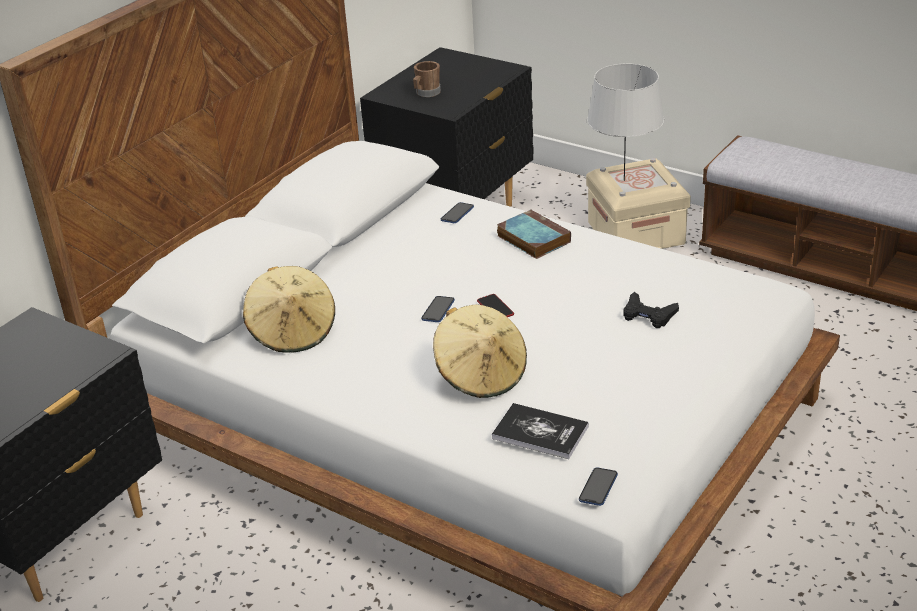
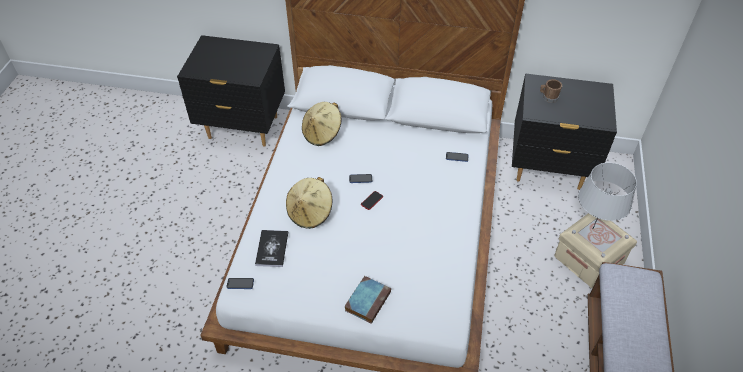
camera: 65 degrees right, 15 degrees up
book [497,209,571,259] -> book moved to [345,276,391,324]
black game controller [623,292,679,328] -> none

